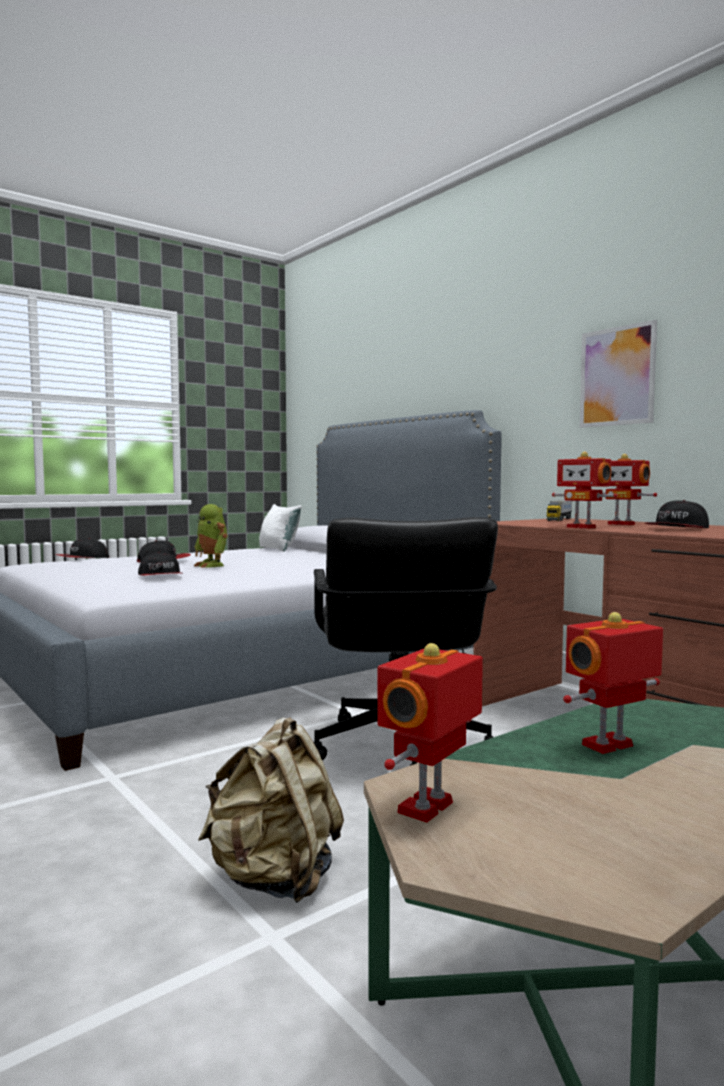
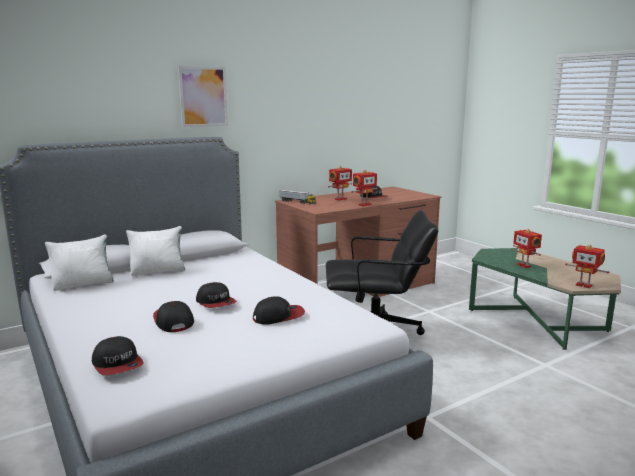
camera: 85 degrees left, 10 degrees up
toy robot [194,504,228,568] -> cap [196,282,237,308]
beige backpack [198,717,344,903] -> none
picture [580,320,657,428] -> picture moved to [178,66,228,127]
none -> white pillow [126,226,185,276]

